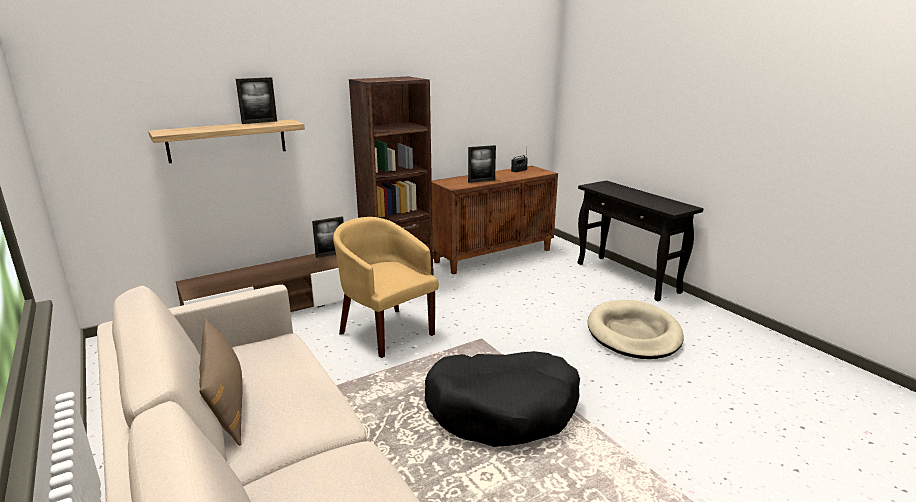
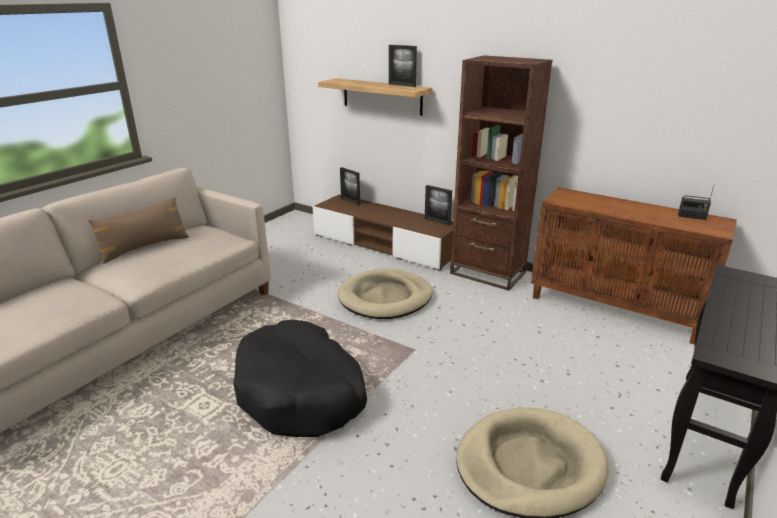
camera: 65 degrees right, 5 degrees up
yellow armchair [333,217,439,358] -> beige dog bed [337,268,433,319]
picture frame [468,145,496,183] -> picture frame moved to [340,167,360,205]

